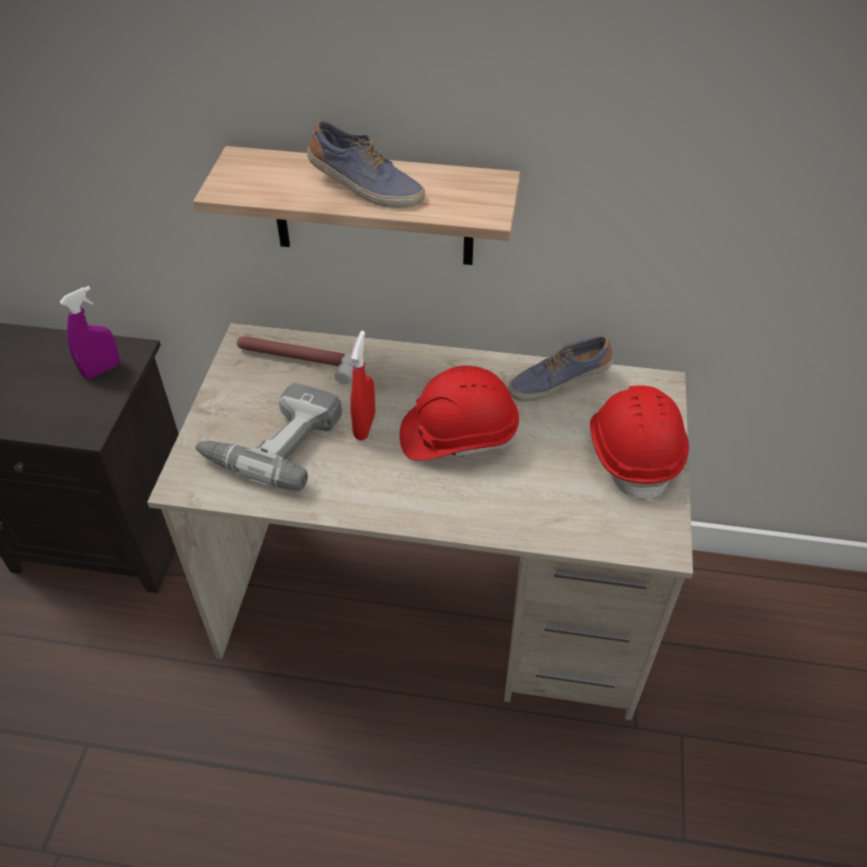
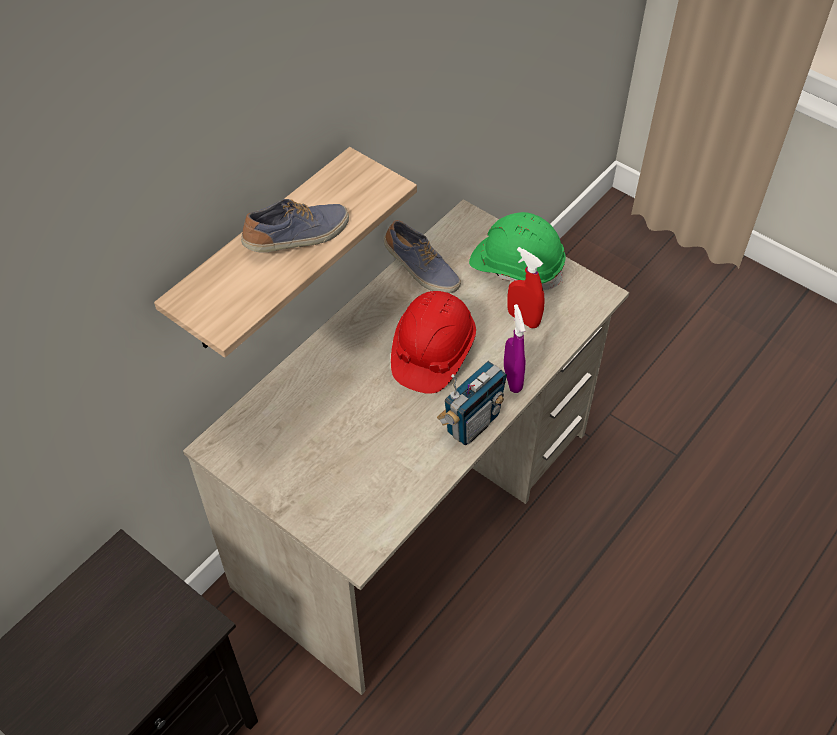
camera: 60 degrees left, 5 degrees up
purple spray bottle [59,286,119,379] -> purple spray bottle moved to [504,304,526,393]
power drill [195,383,342,491] -> none
hammer [236,336,356,384] -> none
red spray bottle [350,331,375,440] -> red spray bottle moved to [507,247,545,328]
shoe [508,335,613,402] -> shoe turned 60 degrees counterclockwise [384,220,461,293]
red hard hat [590,385,689,502] -> green hard hat [469,212,566,290]
none -> radio [437,361,507,445]

